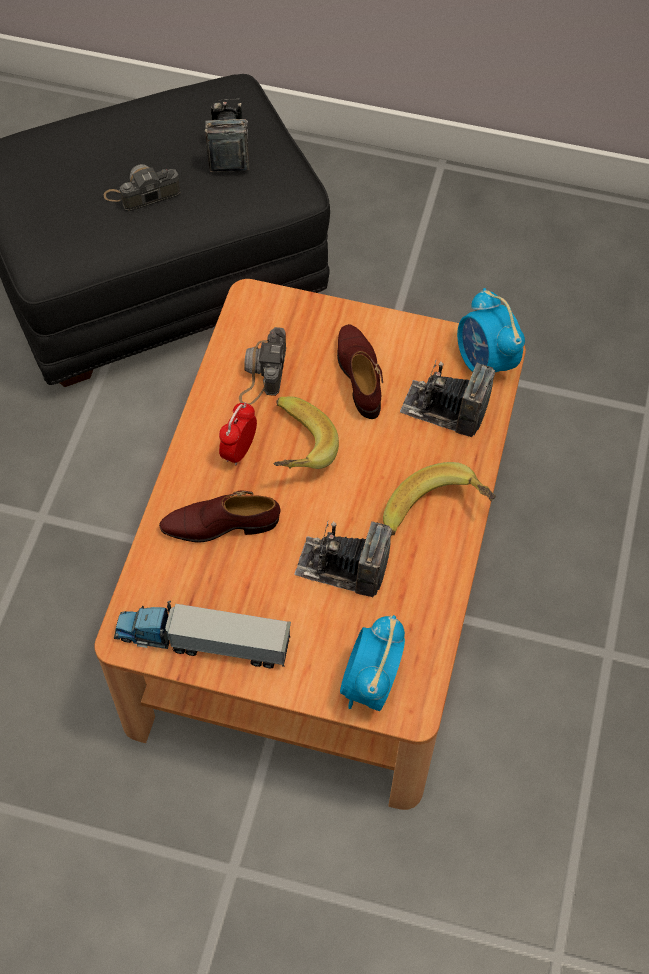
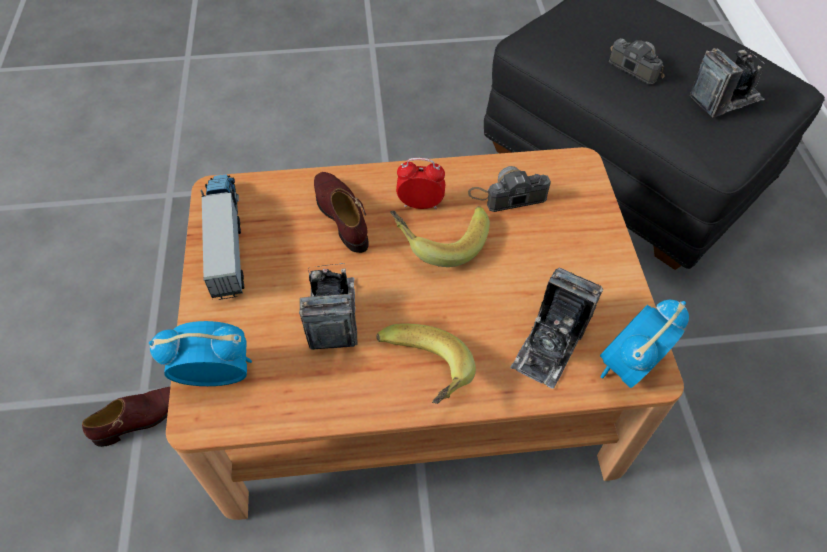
camera: 70 degrees right, 5 degrees down
brown shoe [337,324,383,419] -> brown shoe moved to [82,386,171,447]
camera [400,361,495,437] -> camera turned 150 degrees counterclockwise [510,268,603,389]

